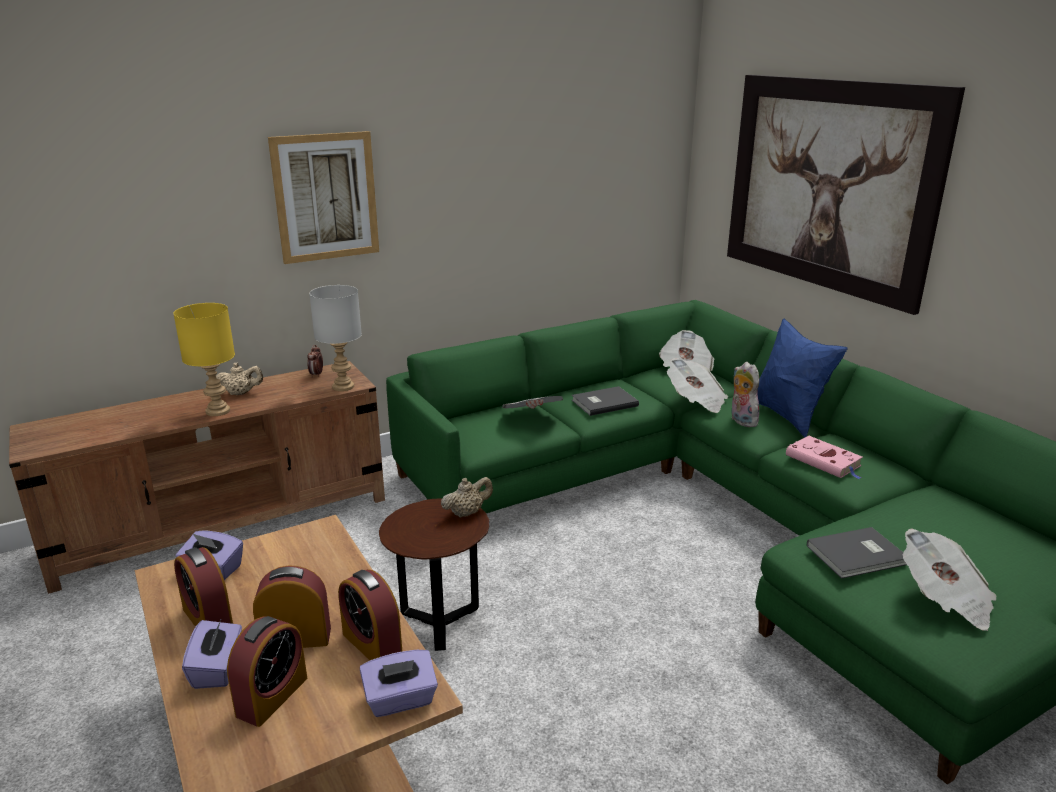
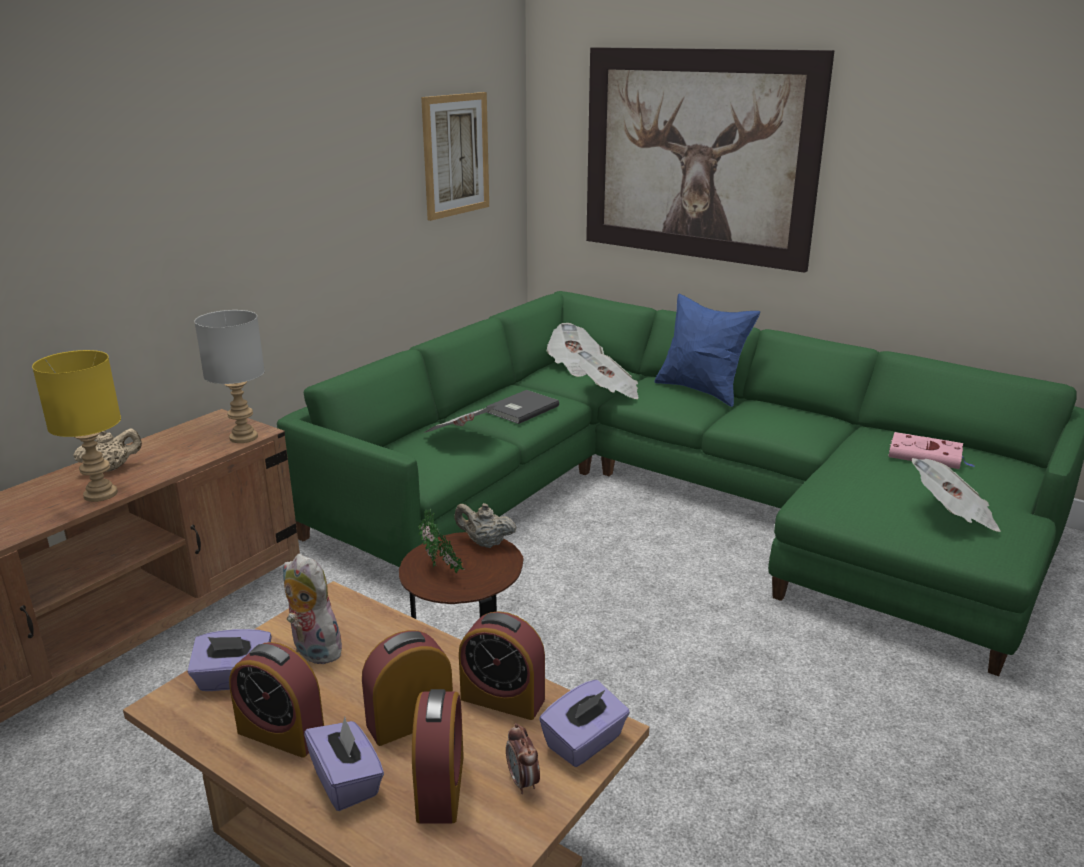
camera: 25 degrees left, 0 degrees up
picture [268,131,379,264] -> picture moved to [421,92,489,221]
alarm clock [307,345,323,377] -> alarm clock moved to [506,723,540,794]
beige teapot [441,477,493,518] -> beige teapot turned 105 degrees counterclockwise [454,503,516,548]
plush toy [731,362,759,427] -> plush toy moved to [283,554,342,664]
pink book [786,436,863,480] -> pink book moved to [888,432,974,469]
grey book [807,527,907,579] -> none
none -> potted plant [418,509,464,573]

